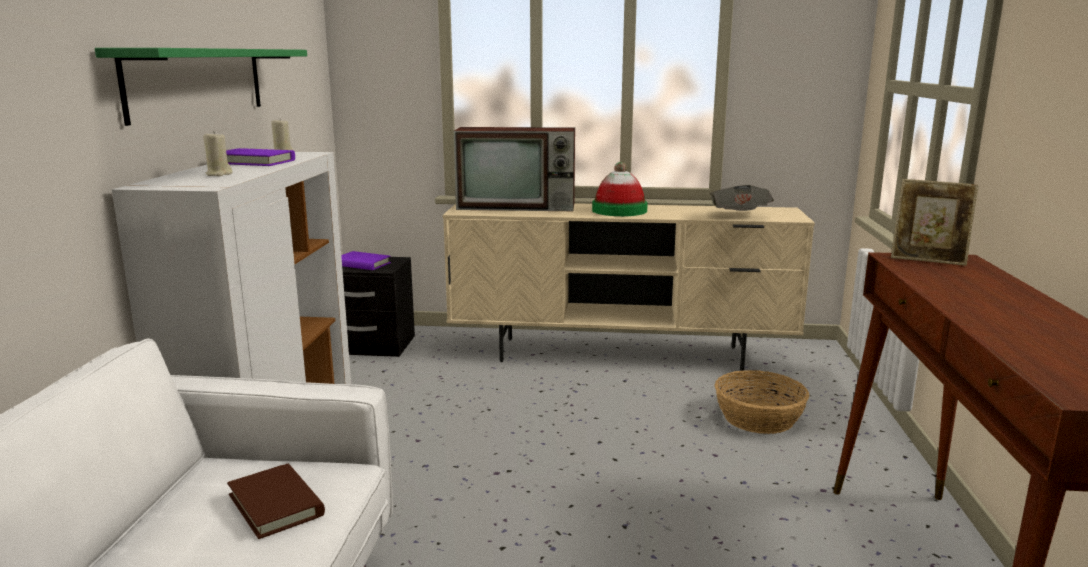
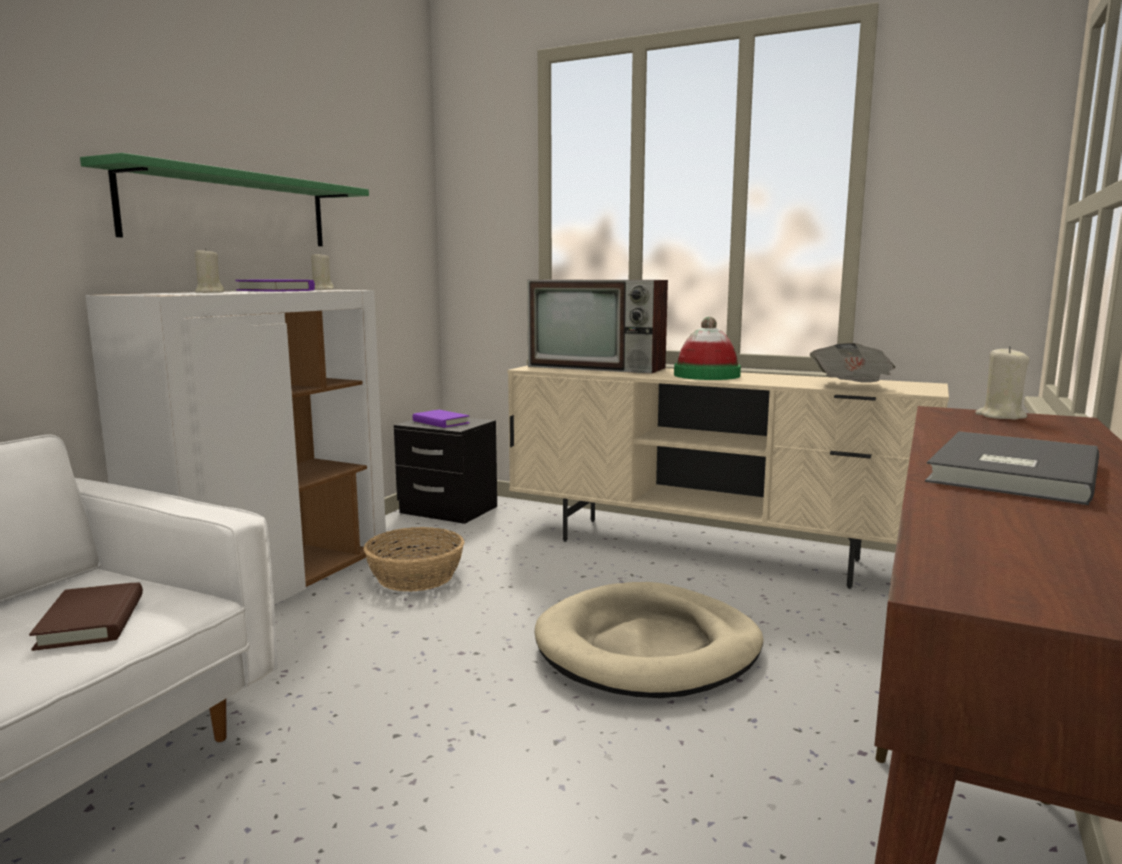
camera: 20 degrees right, 5 degrees down
basket [715,370,809,434] -> basket moved to [364,527,464,592]
picture frame [891,179,979,266] -> beige candle [975,346,1030,420]
none -> beige dog bed [535,582,763,698]
none -> grey book [925,431,1099,505]

